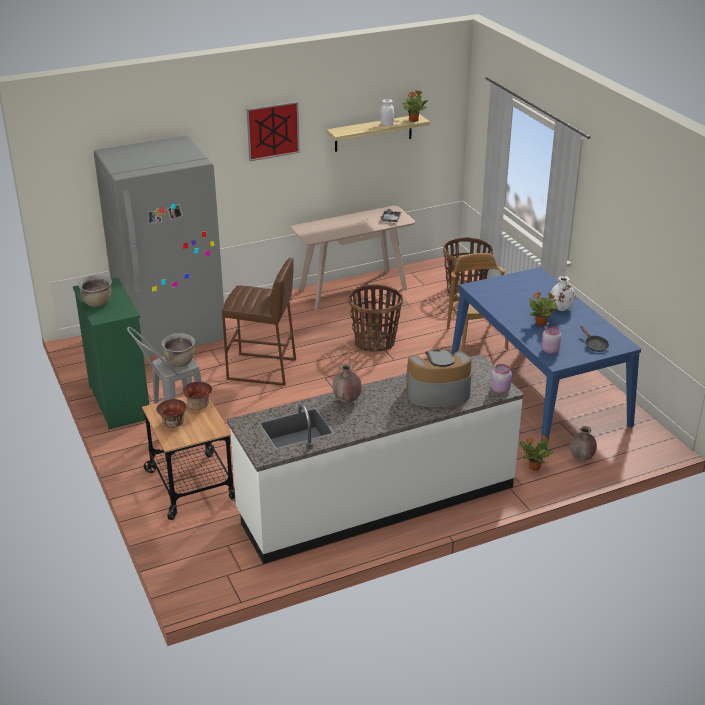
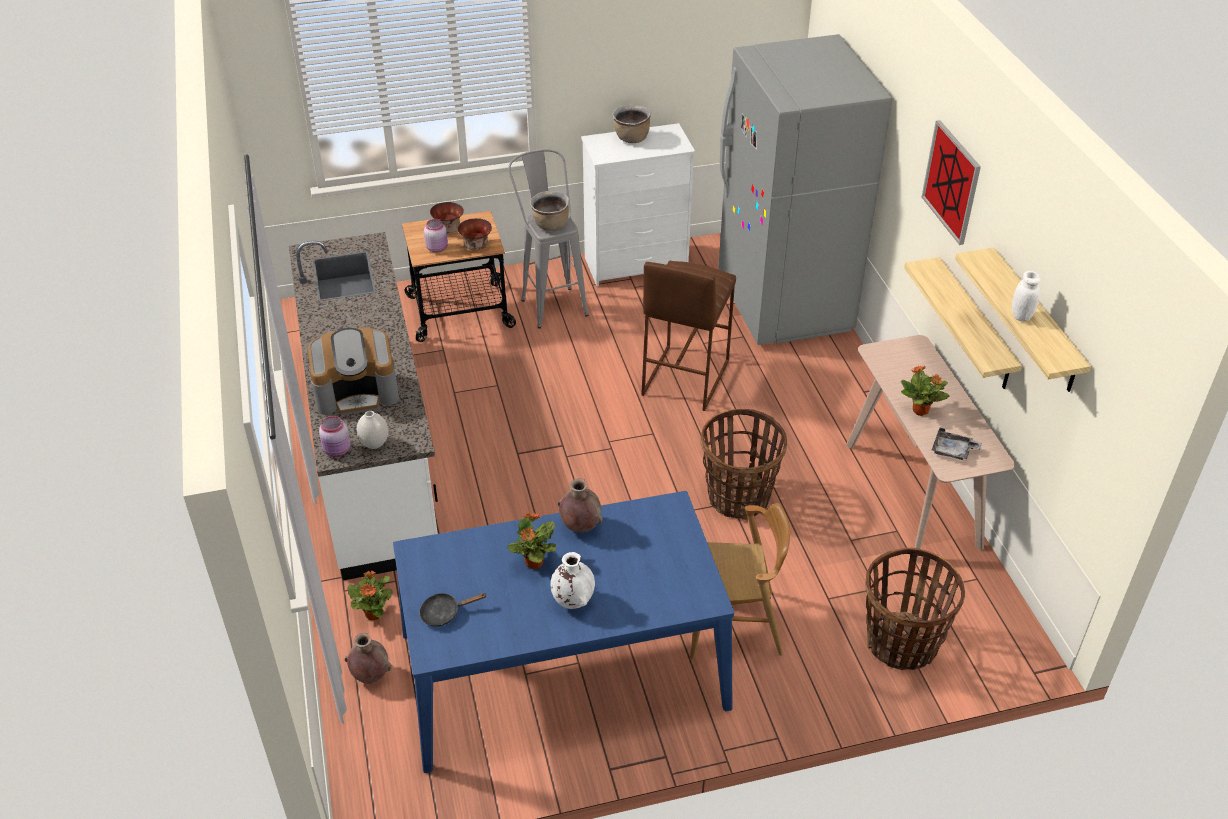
camera: 100 degrees right, 10 degrees up
green dresser [73,277,149,430] -> white dresser [581,123,695,286]
brown vase [332,363,362,403] -> brown vase moved to [558,478,603,533]
potted plant [401,90,429,122] -> potted plant moved to [901,365,949,416]
coffee machine [406,350,472,407] -> coffee machine turned 75 degrees clockwise [307,328,399,415]
pink jar [541,326,561,354] -> pink jar moved to [424,219,448,253]
none -> white vase [357,411,388,449]
none -> shelf [904,257,1022,389]

